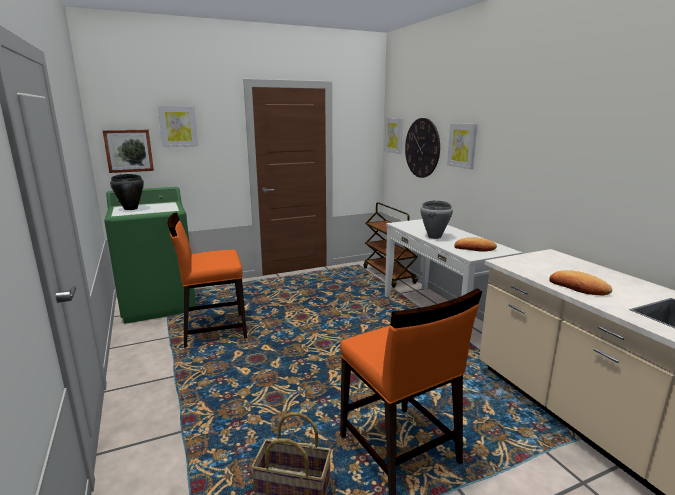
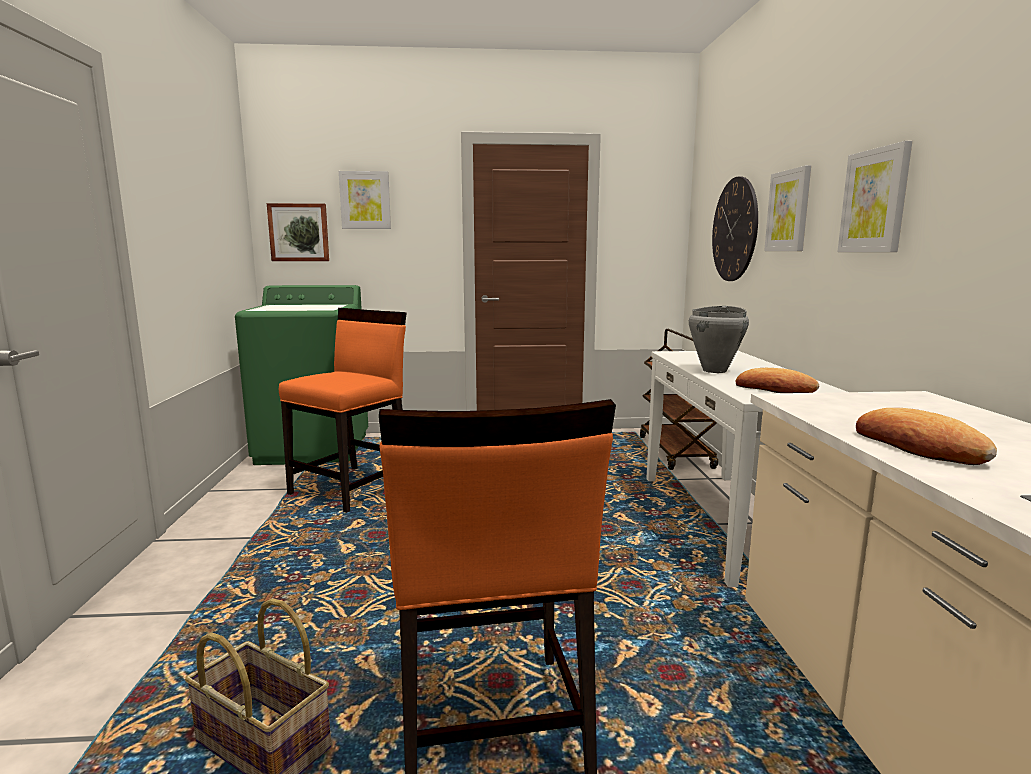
camera: 20 degrees right, 5 degrees down
black cooking pot [110,174,144,210] -> none
orange chair [167,212,247,348] -> orange chair turned 120 degrees clockwise [279,308,407,513]
picture [384,118,403,154] -> picture moved to [838,141,912,252]

